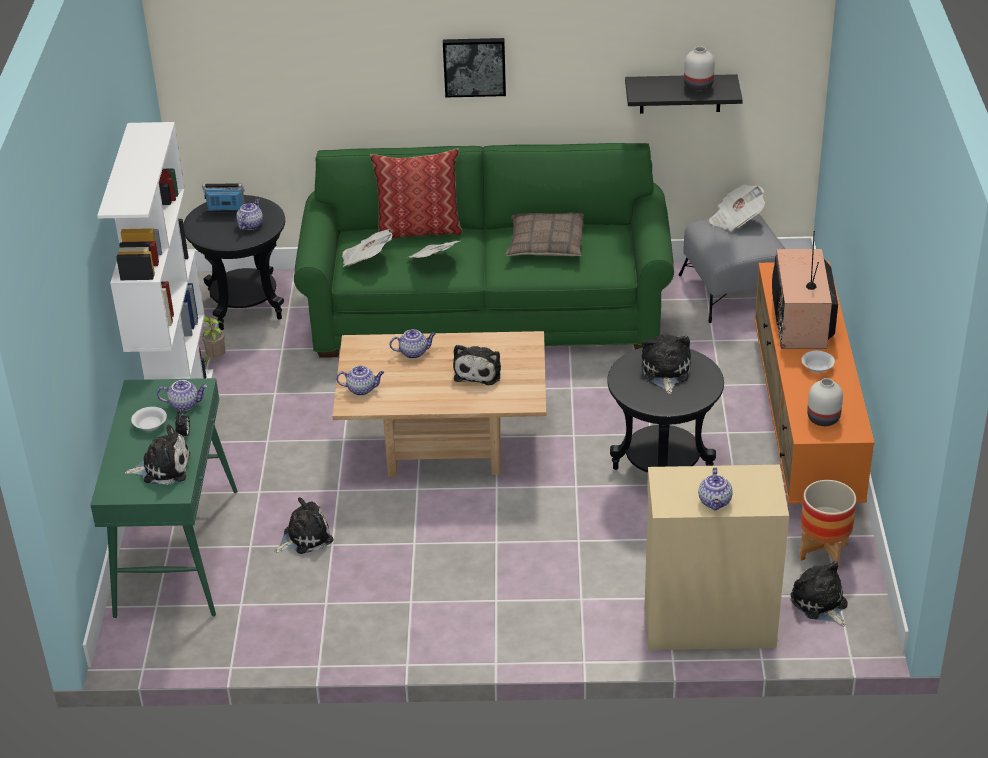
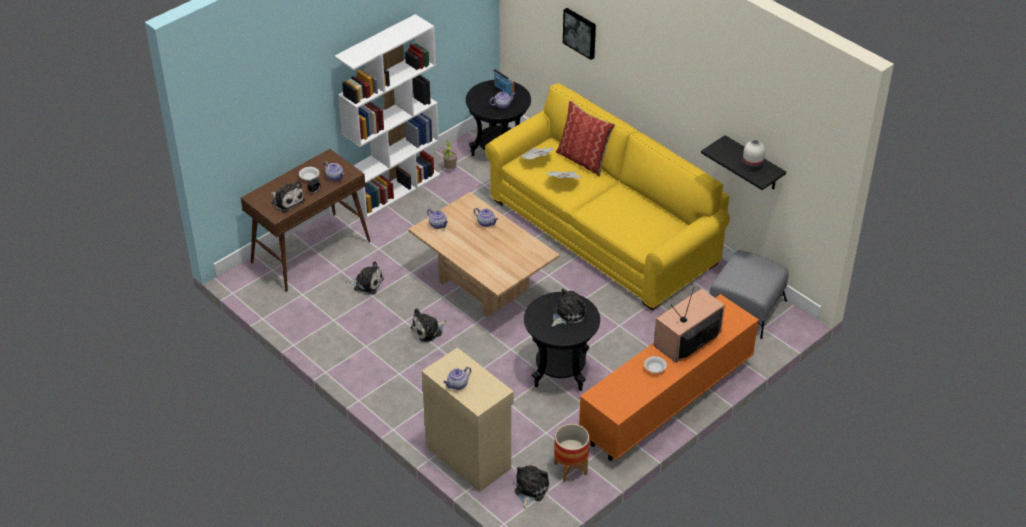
camera: 45 degrees right, 5 degrees up
green console table [90,378,238,618] -> brown console table [241,149,370,292]
green sofa [294,143,674,358] -> yellow sofa [485,83,730,310]
picture [443,38,506,97] -> picture moved to [563,8,596,60]
plush toy [453,345,501,385] -> plush toy moved to [411,308,446,342]
pillow [506,213,584,256] -> none
newspaper [709,184,765,231] -> none
white vase [807,378,843,426] -> none

